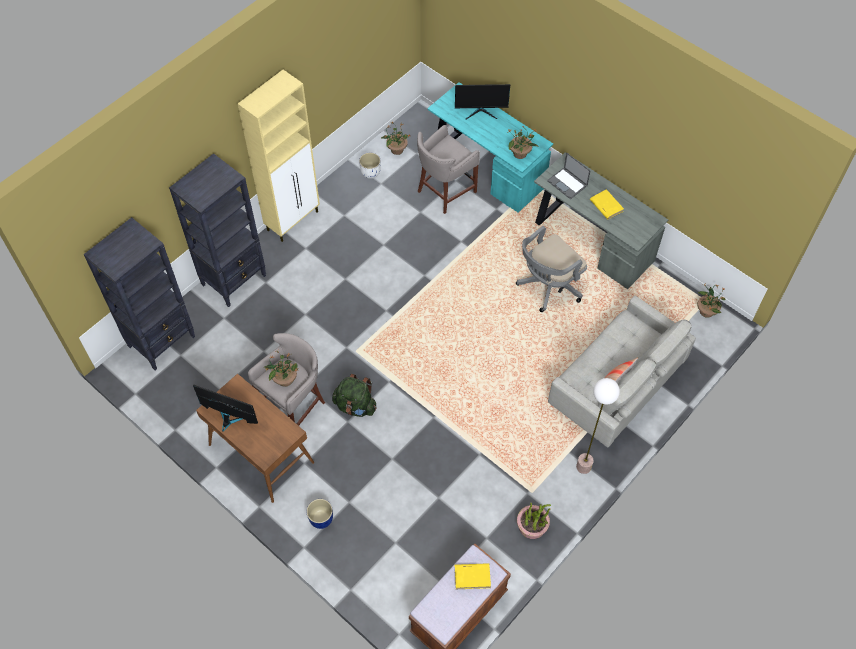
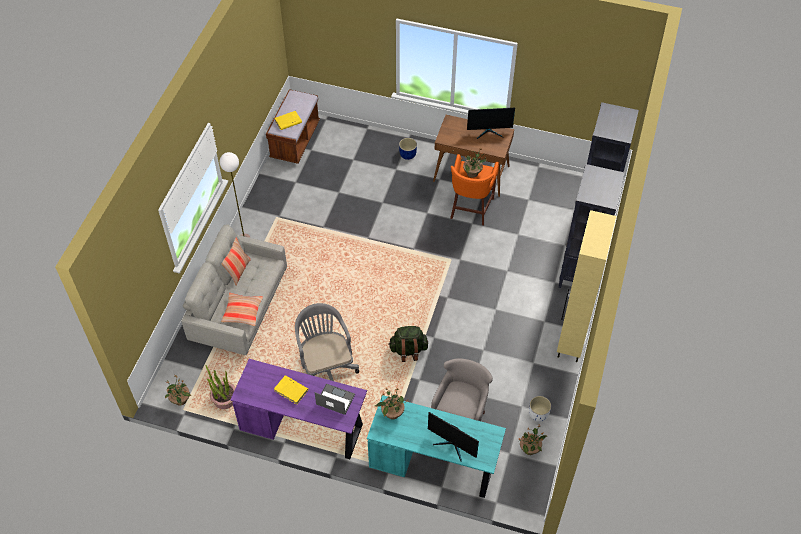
camera: 155 degrees right, 5 degrees down
grey stool [248,333,325,426] -> orange stool [450,154,499,225]
green backpack [332,374,377,417] -> green backpack moved to [388,326,428,362]
monitor [455,84,510,119] -> monitor turned 120 degrees counterclockwise [428,412,479,462]
grey office chair [516,226,587,312] -> grey office chair turned 45 degrees counterclockwise [295,303,359,381]
potted plant [517,502,551,539] -> potted plant moved to [205,365,236,409]
grey desk [534,152,668,289] -> purple desk [230,359,367,459]
none -> pillow [221,293,263,326]

